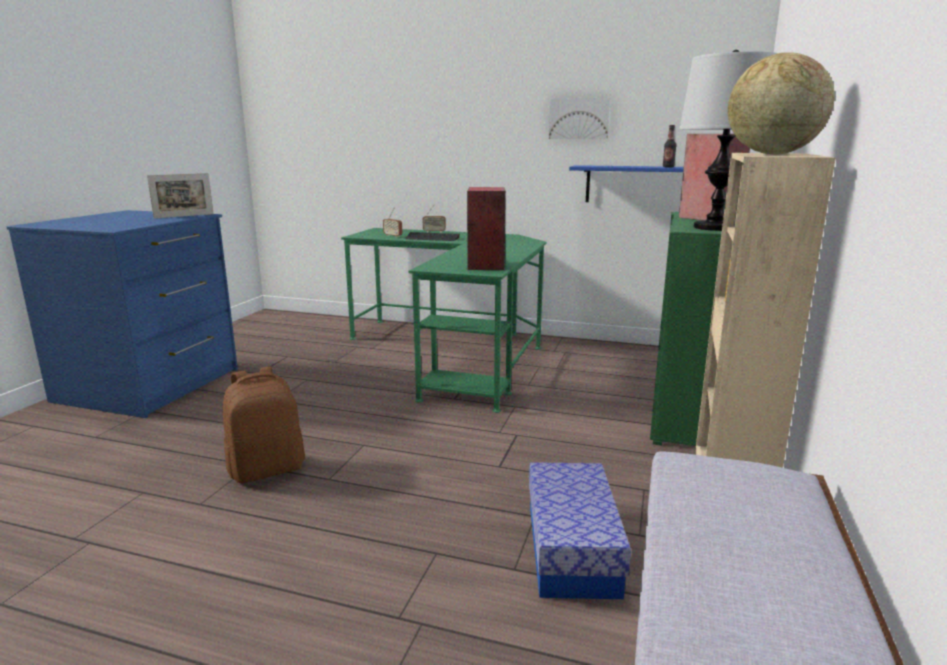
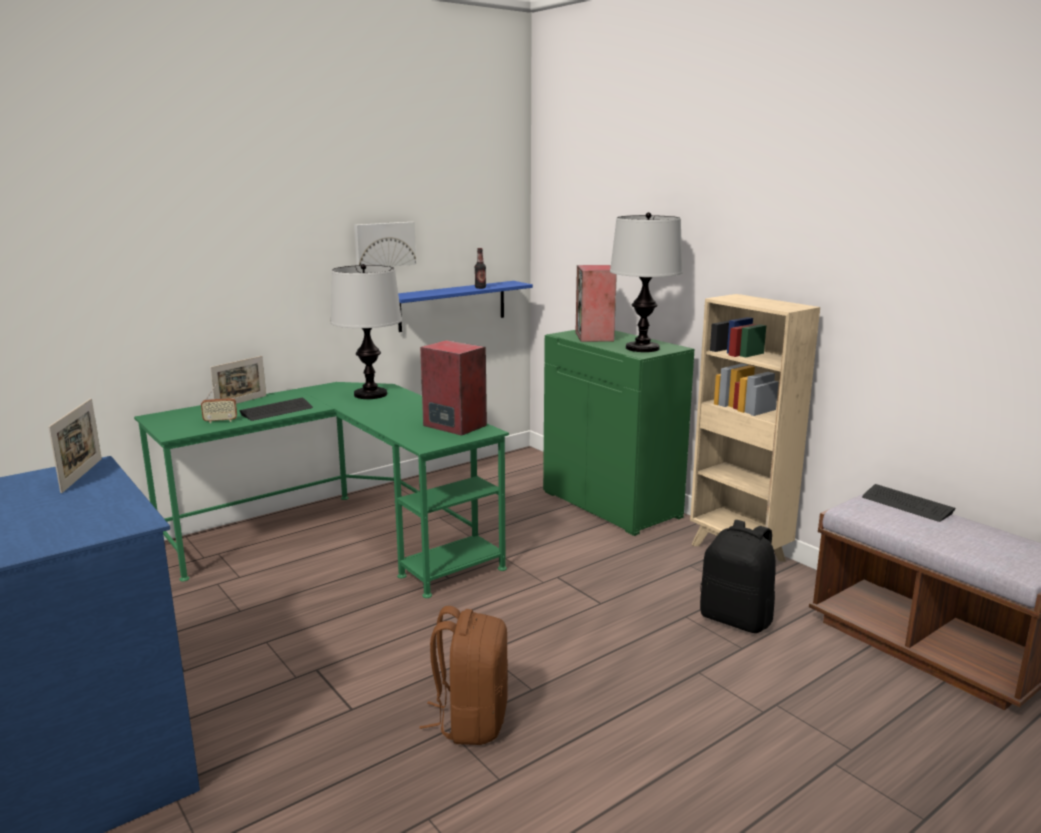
camera: 55 degrees left, 0 degrees up
radio [423,204,446,233] -> picture frame [210,356,266,404]
storage box [529,462,631,599] -> black backpack [700,520,775,633]
globe [728,52,835,155] -> none
none -> table lamp [331,264,402,399]
none -> keyboard [862,484,956,522]

